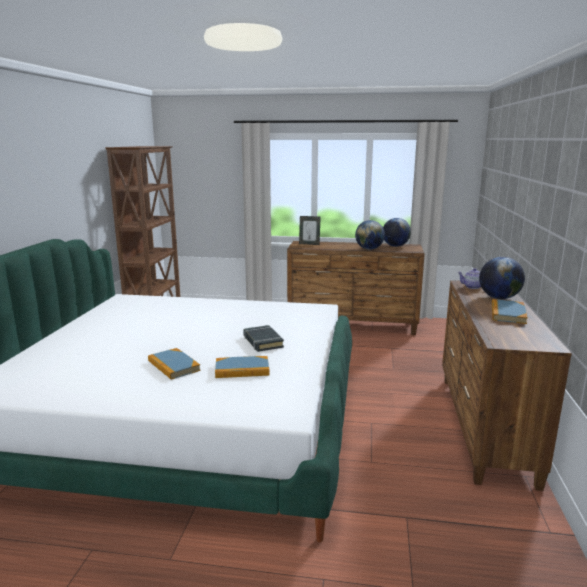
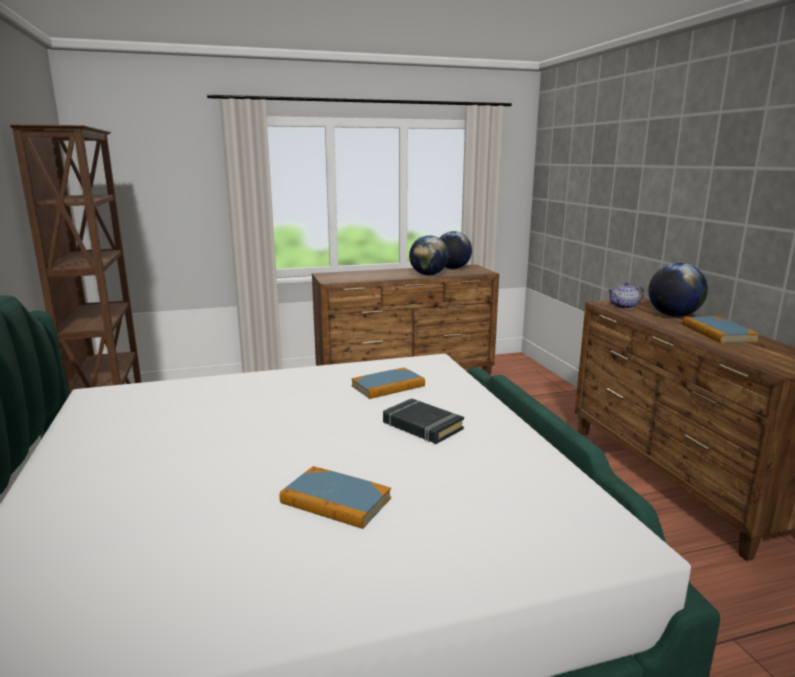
camera: 25 degrees left, 0 degrees up
book [215,356,270,378] -> book moved to [351,368,425,399]
picture frame [299,216,321,245] -> none

